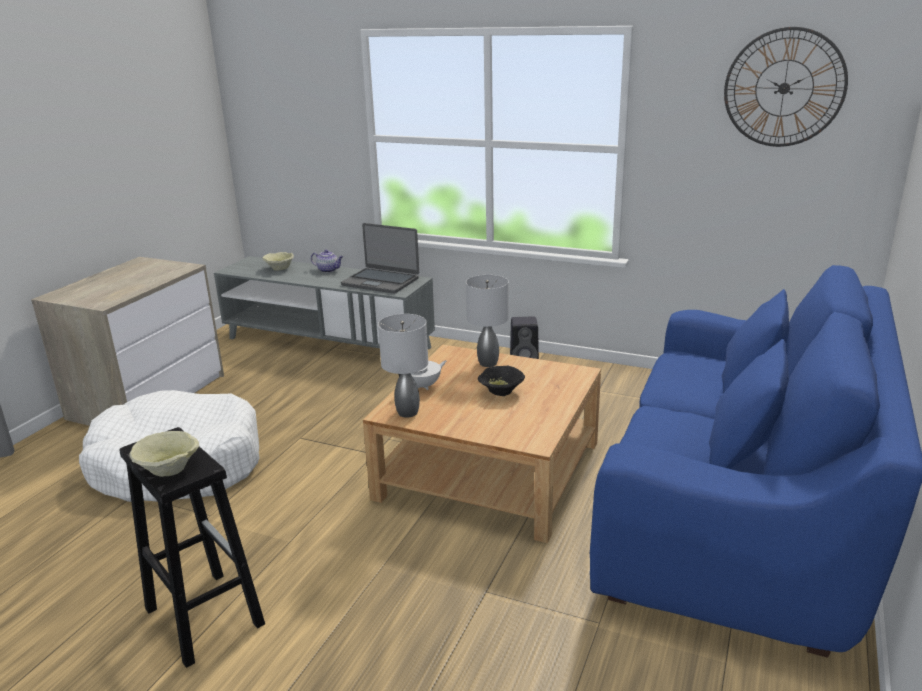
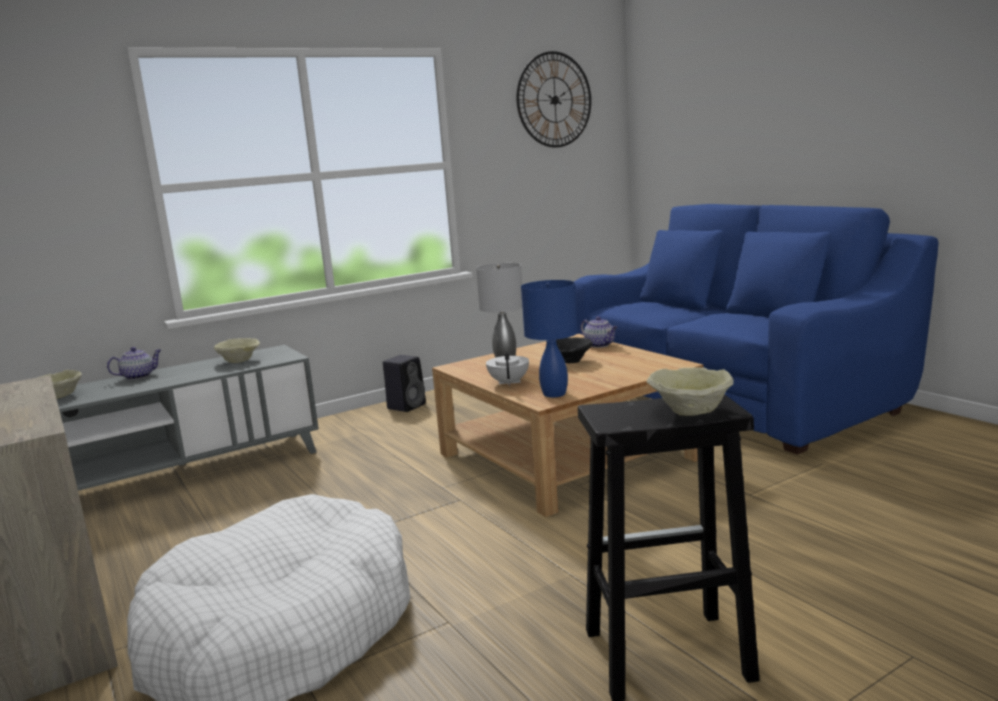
camera: 55 degrees left, 10 degrees down
laptop [341,223,419,294] -> beige bowl [214,338,260,363]
grey table lamp [378,314,428,418] -> blue table lamp [521,280,578,397]
none -> teapot [580,316,618,348]

